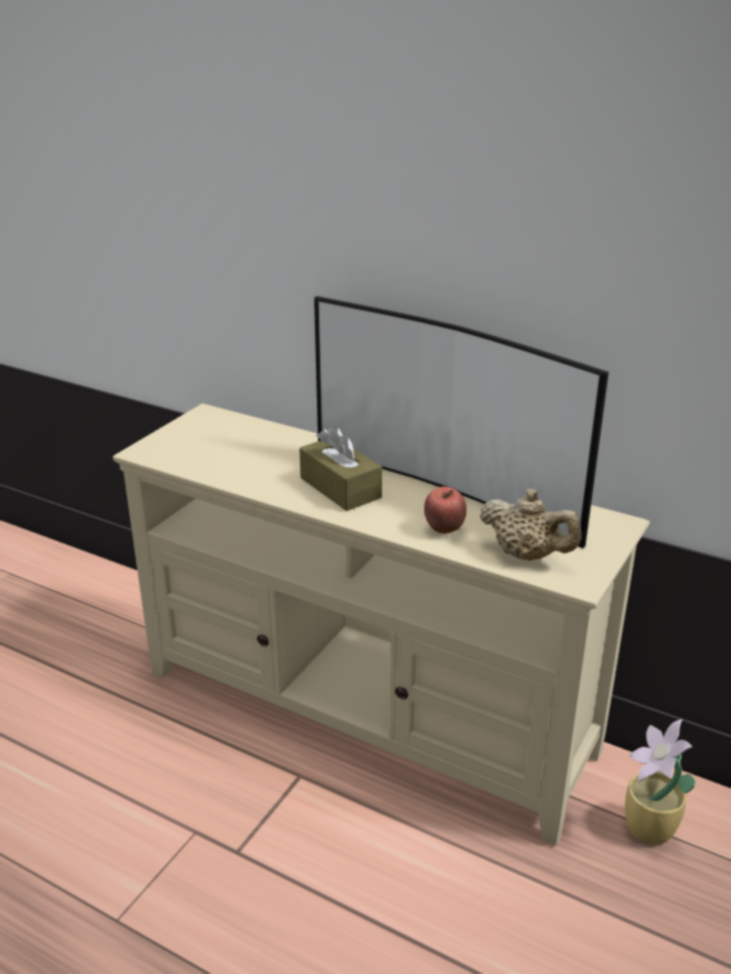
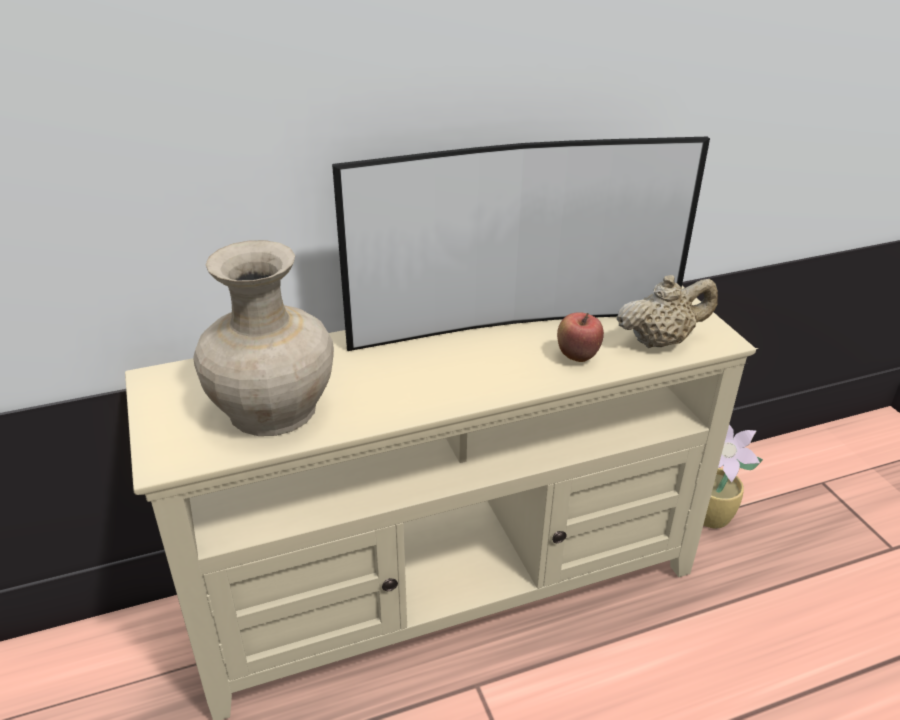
camera: 50 degrees left, 5 degrees up
brown tissue box [299,425,382,511] -> none
none -> beige vase [193,240,334,436]

